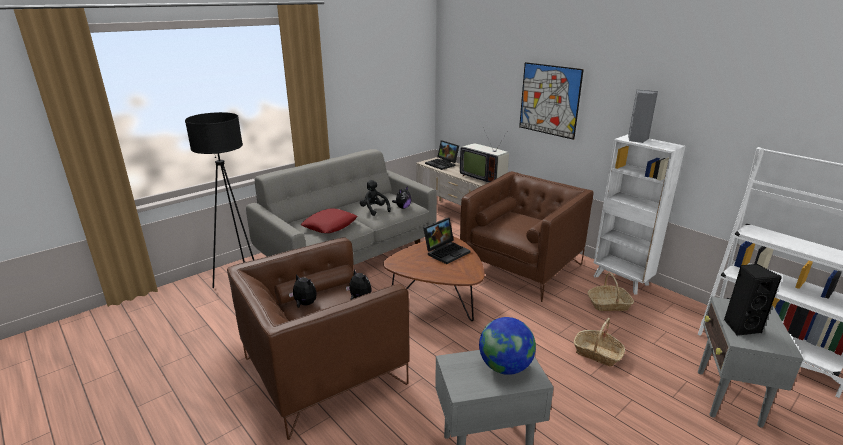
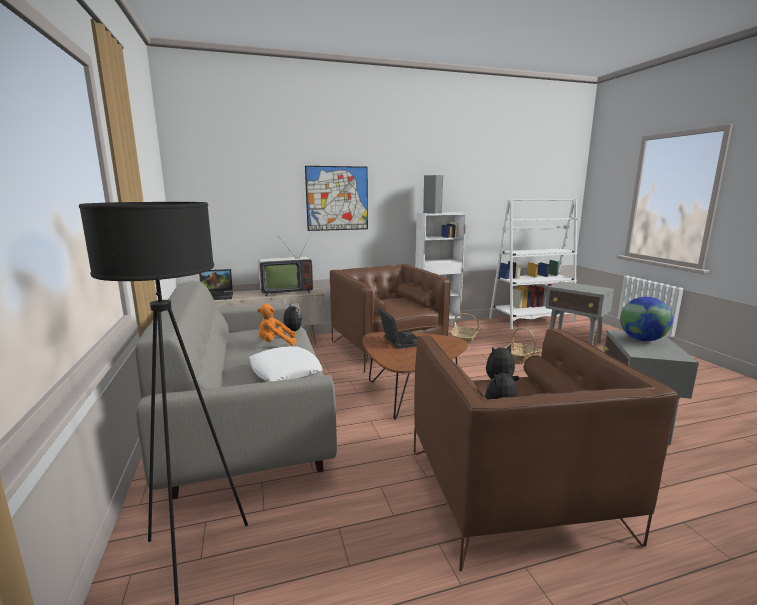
camera: 65 degrees left, 10 degrees down
red pillow [301,208,357,233] -> white pillow [249,346,323,382]
black plush toy [360,180,391,216] -> orange plush toy [257,304,296,346]
black speaker [724,264,782,336] -> none

